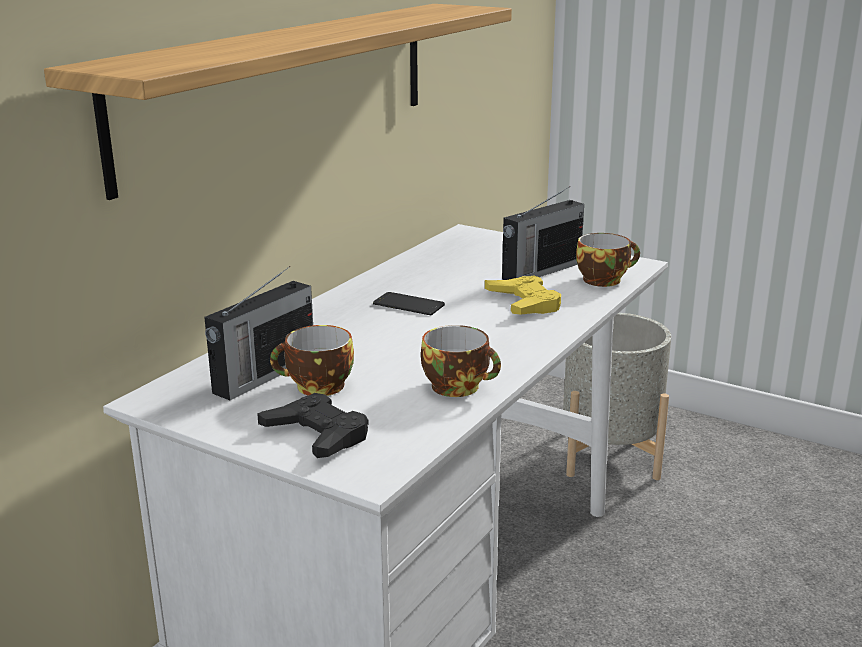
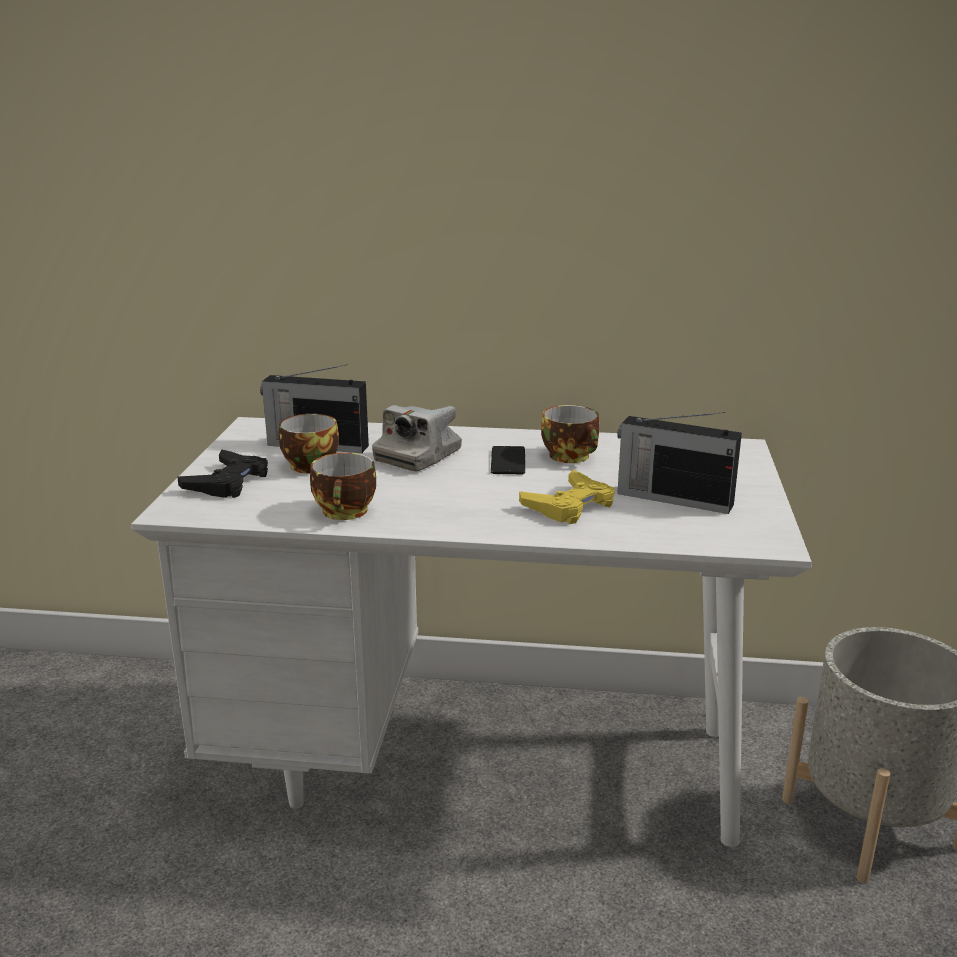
camera: 65 degrees right, 0 degrees up
shelf [44,4,512,200] -> none
cup [576,233,640,287] -> cup moved to [541,405,600,463]
none -> camera [372,405,462,471]

